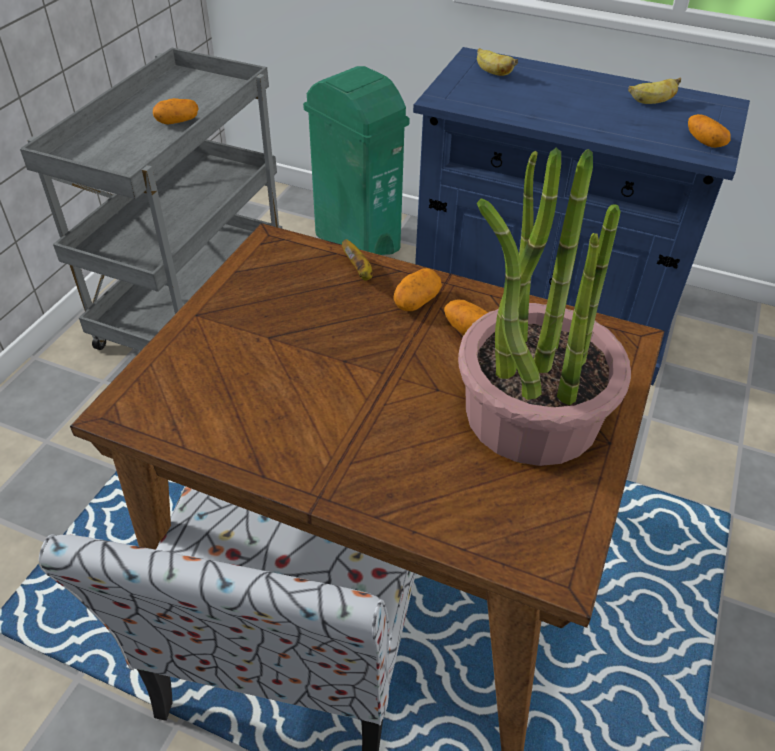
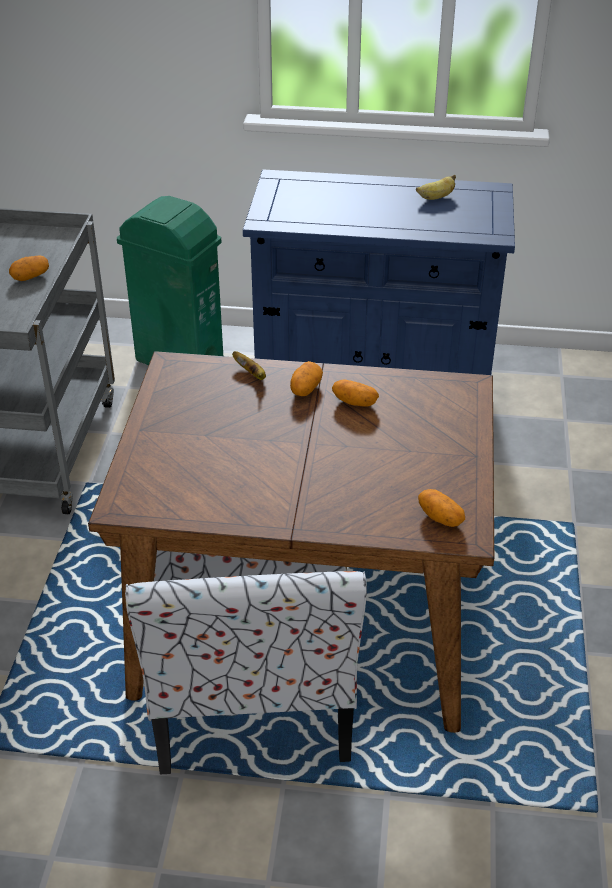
camera: 15 degrees left, 5 degrees down
potted plant [458,148,631,466] -> none
banana [477,48,518,76] -> none
potato [688,114,731,148] -> potato moved to [418,489,465,527]

